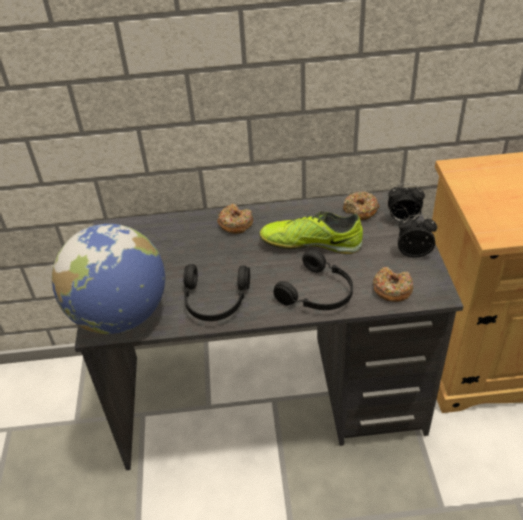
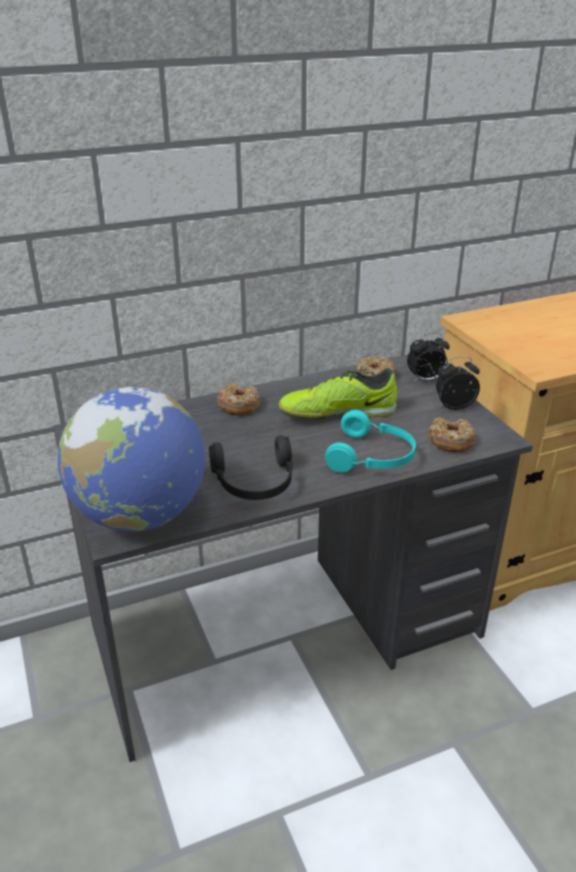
camera: 20 degrees left, 10 degrees down
black headphones [273,249,353,310] -> turquoise headphones [325,410,416,473]

